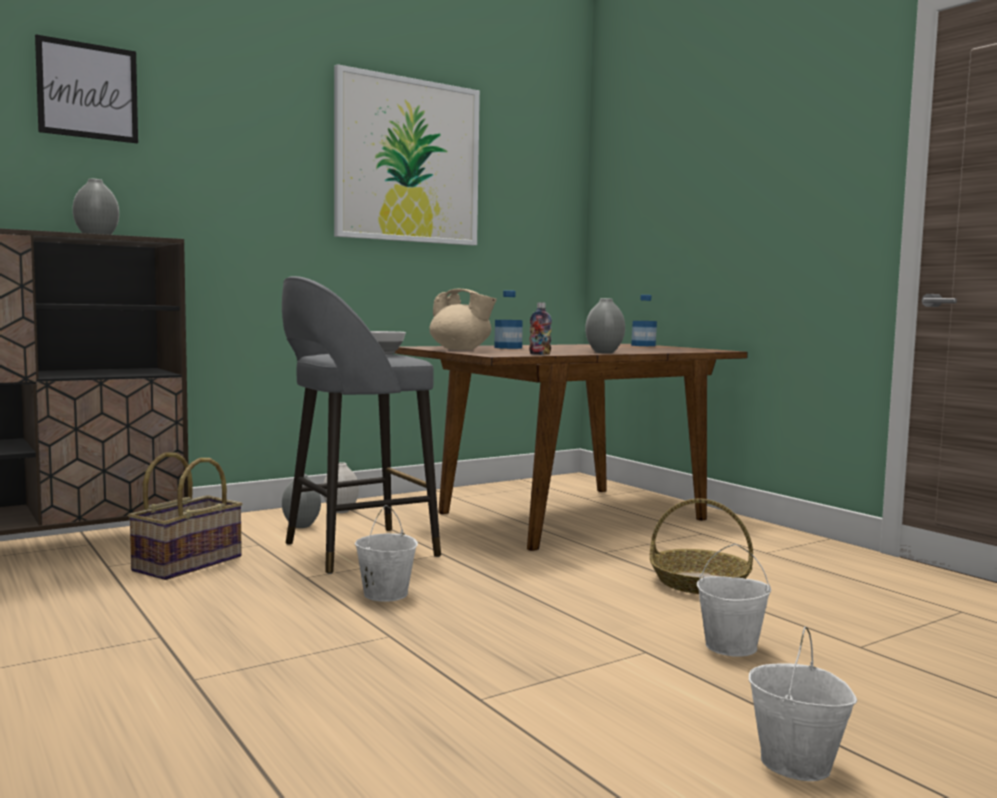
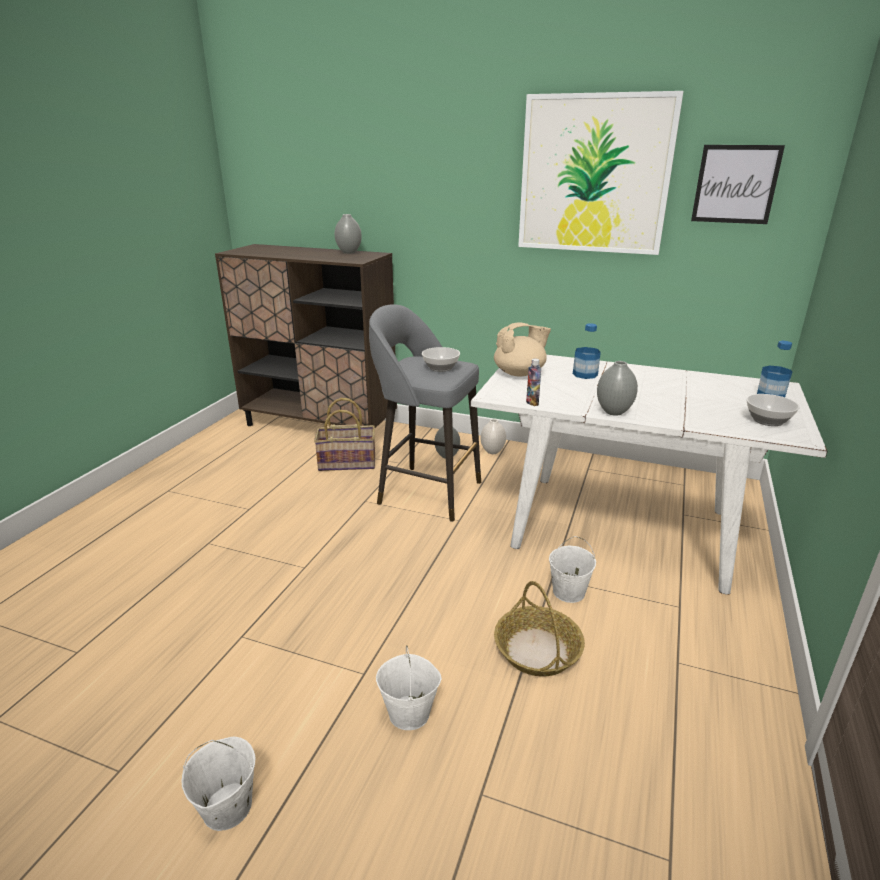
camera: 55 degrees right, 20 degrees up
picture [35,34,138,144] -> picture moved to [691,145,785,224]
white bucket [355,505,418,602] -> white bucket moved to [549,536,596,603]
brown dining table [395,344,748,551] -> white dining table [471,355,828,595]
beige teapot [429,289,497,350] -> beige teapot turned 105 degrees counterclockwise [494,322,551,377]
none -> bowl [746,394,799,426]

